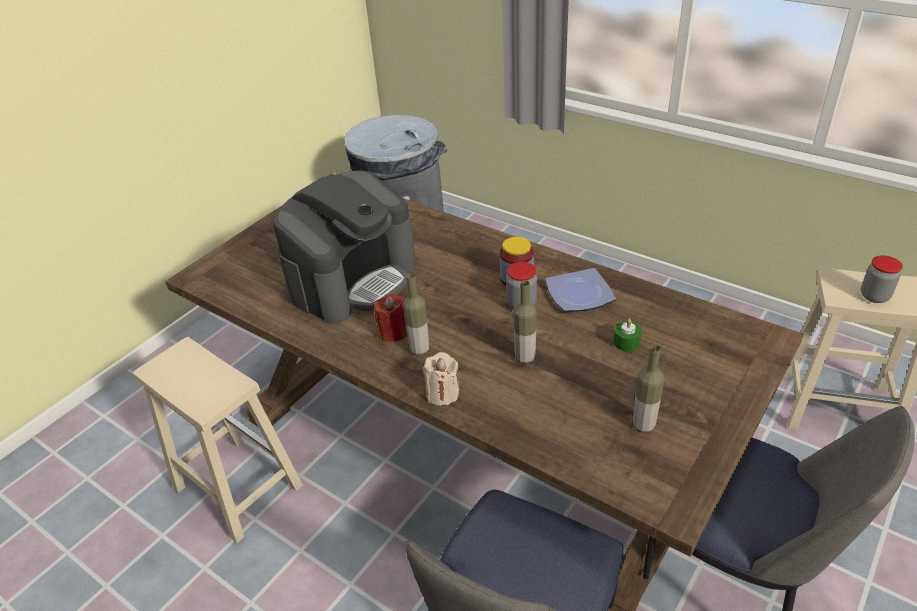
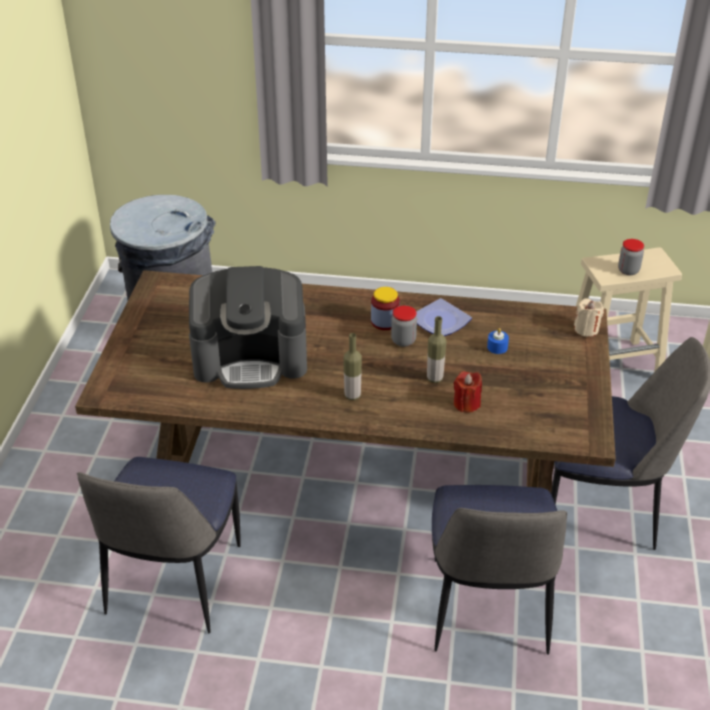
camera: 30 degrees left, 0 degrees up
beige stool [133,337,303,543] -> chair [77,457,241,633]
coffee machine [273,171,416,324] -> coffee machine turned 75 degrees clockwise [189,266,307,389]
red candle [374,293,407,342] -> red candle moved to [454,371,482,412]
beige candle [423,352,460,406] -> beige candle moved to [574,298,604,337]
green candle [613,319,642,352] -> blue candle [487,328,509,354]
bottle [633,345,664,433] -> none

